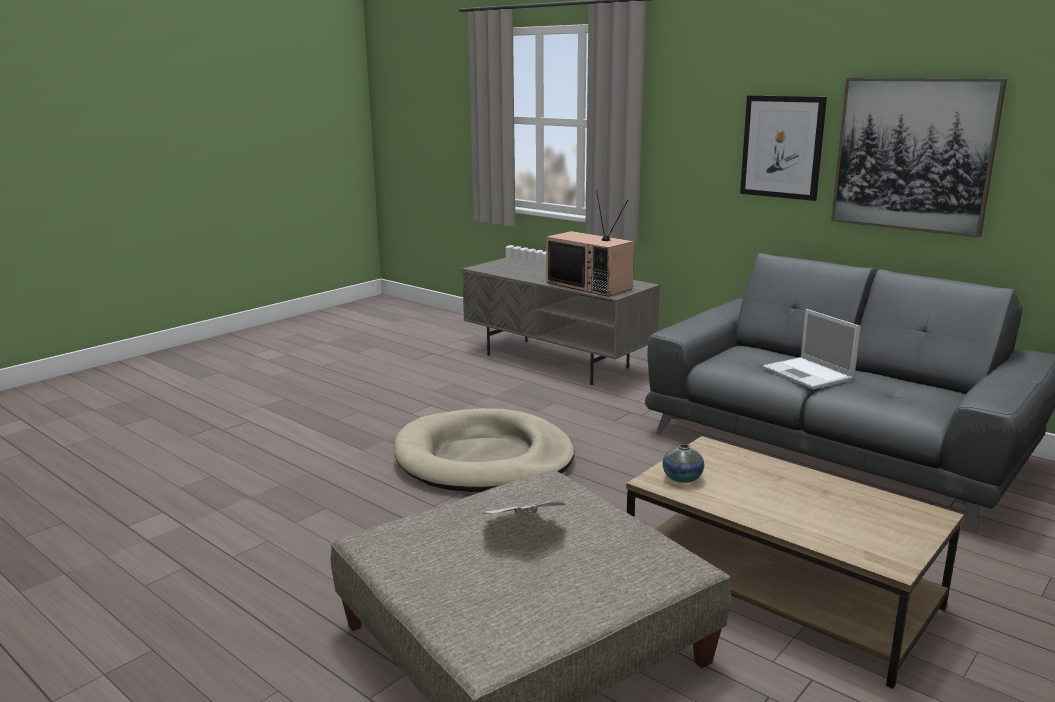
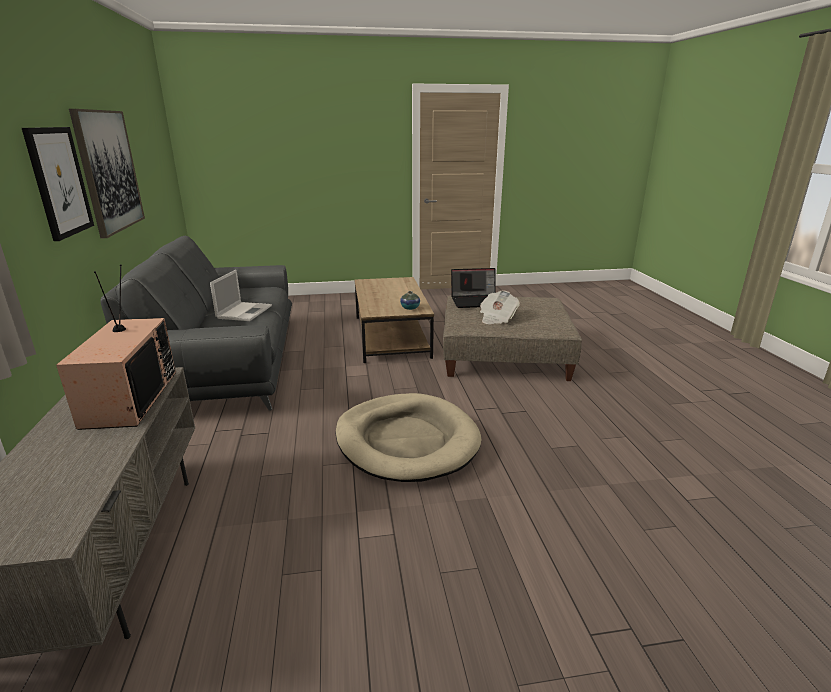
camera: 140 degrees left, 5 degrees up
none -> laptop [451,268,496,308]

